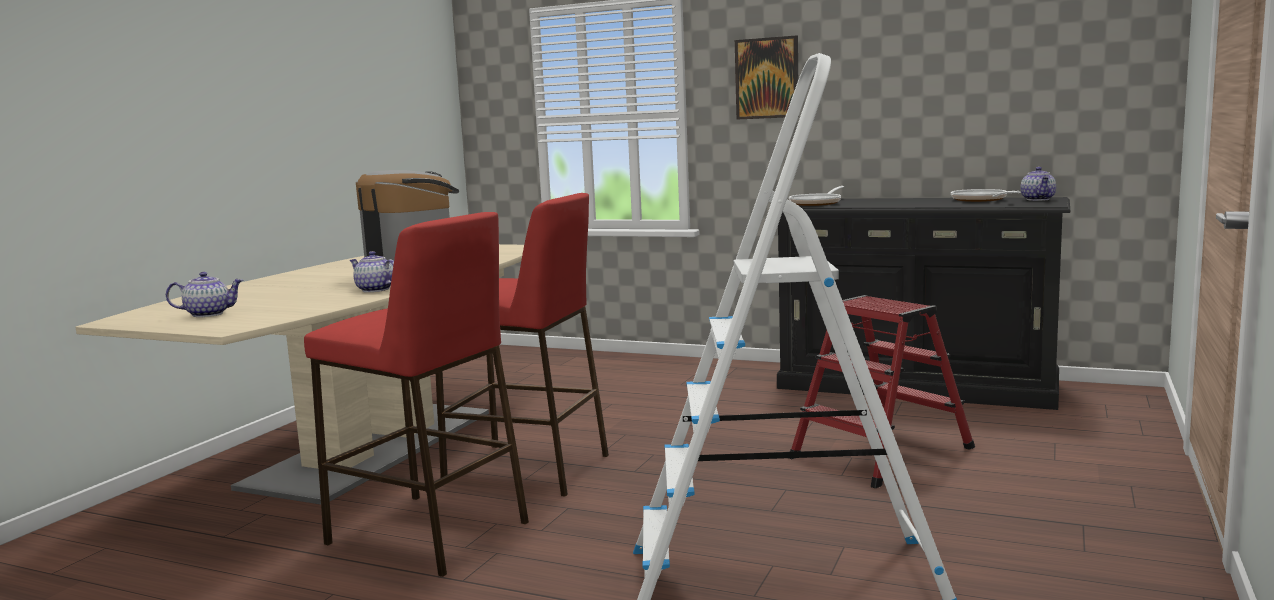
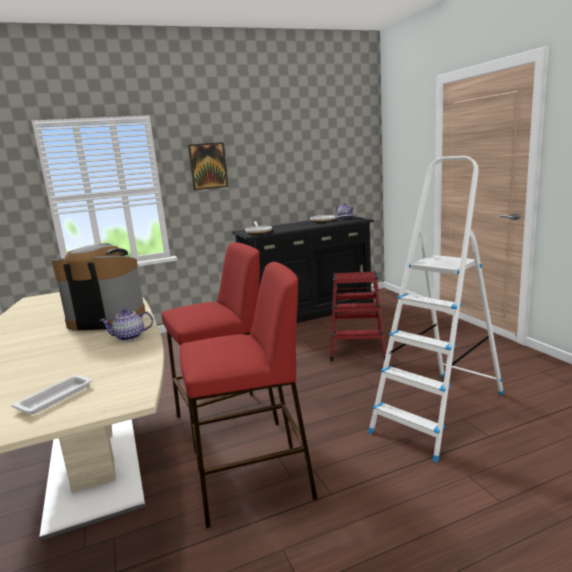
camera: 45 degrees left, 5 degrees up
teapot [166,272,243,317] -> white tray [11,375,92,414]

